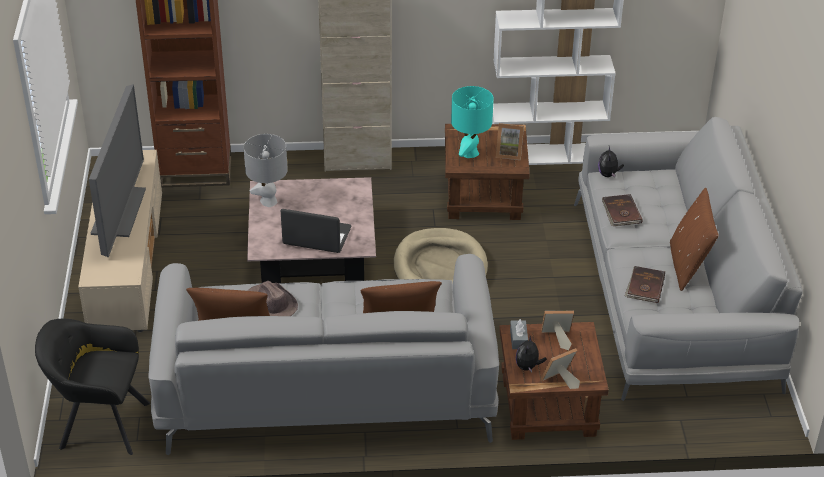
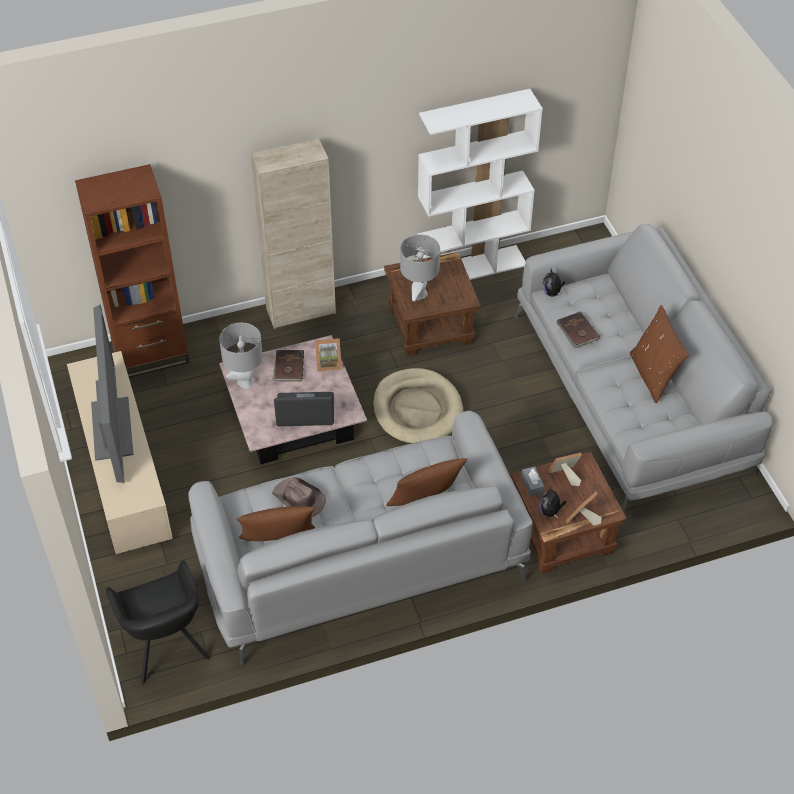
camera: 15 degrees left, 10 degrees up
black armchair [35,319,150,455] -> black armchair turned 105 degrees counterclockwise [106,561,210,684]
turquoise table lamp [451,86,494,158] -> grey table lamp [400,234,440,302]
picture frame [496,123,524,160] -> picture frame moved to [315,338,342,371]
brown book [625,266,665,303] -> brown book moved to [272,350,304,381]

